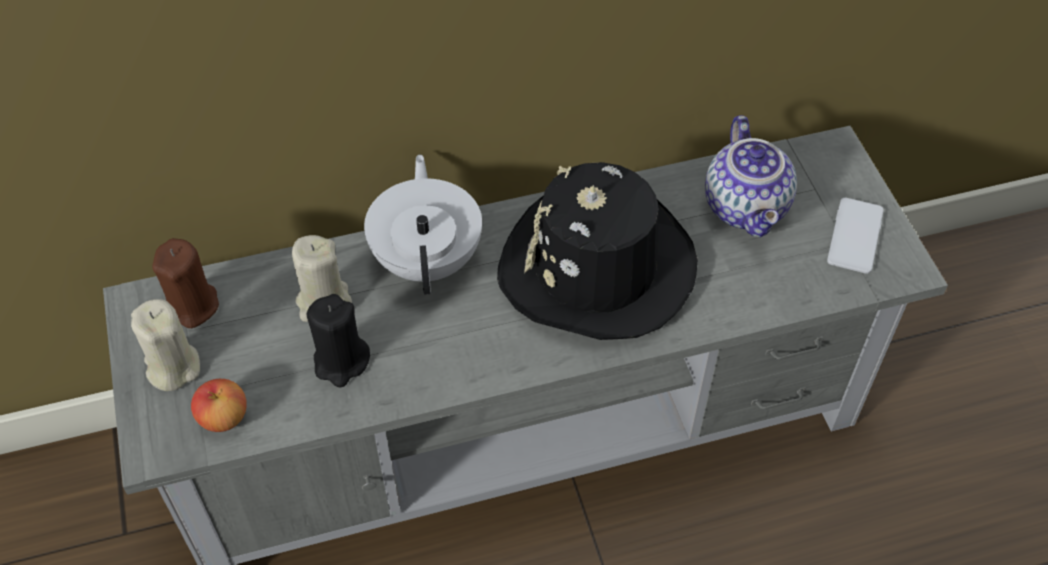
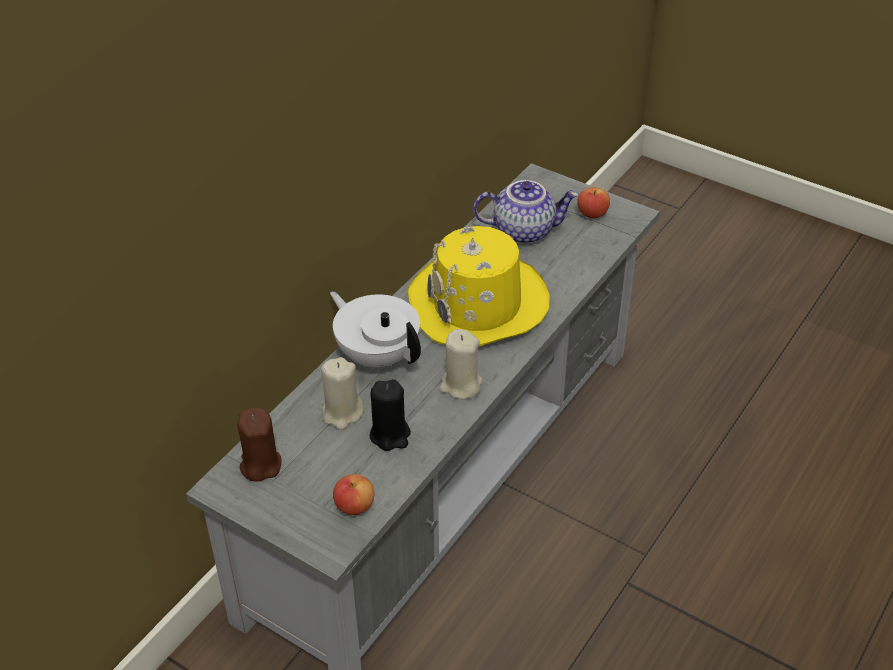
camera: 40 degrees left, 10 degrees down
beige candle [131,299,200,391] -> beige candle moved to [439,329,483,399]
black hat [497,162,698,340] -> yellow hat [408,226,550,346]
teapot [705,115,797,237] -> teapot turned 45 degrees counterclockwise [473,180,579,244]
phone [827,197,884,274] -> apple [577,187,610,218]

